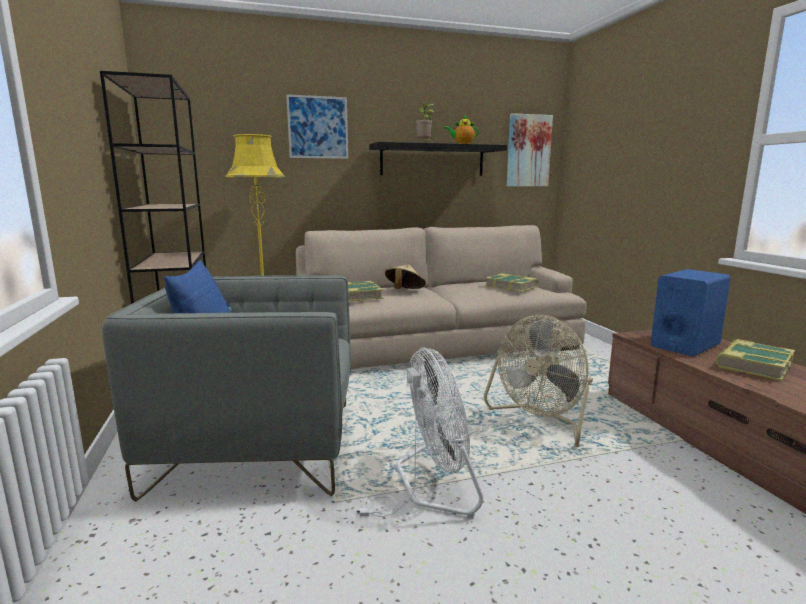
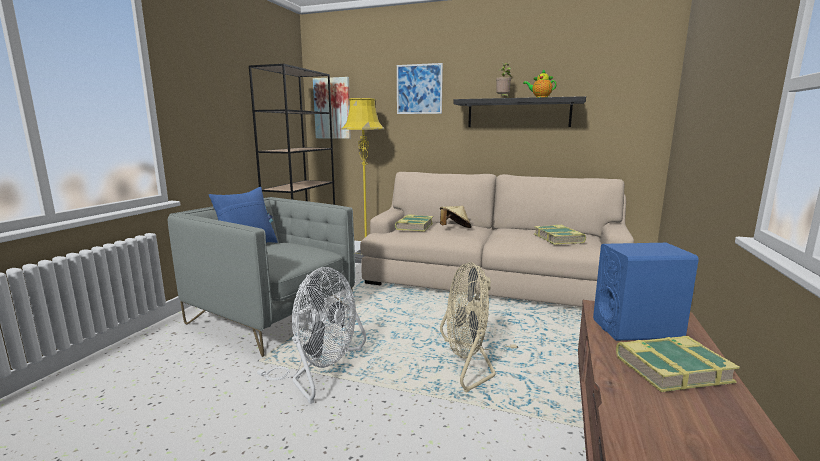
camera: 35 degrees right, 0 degrees up
picture [507,113,553,187] -> picture moved to [313,77,351,139]

